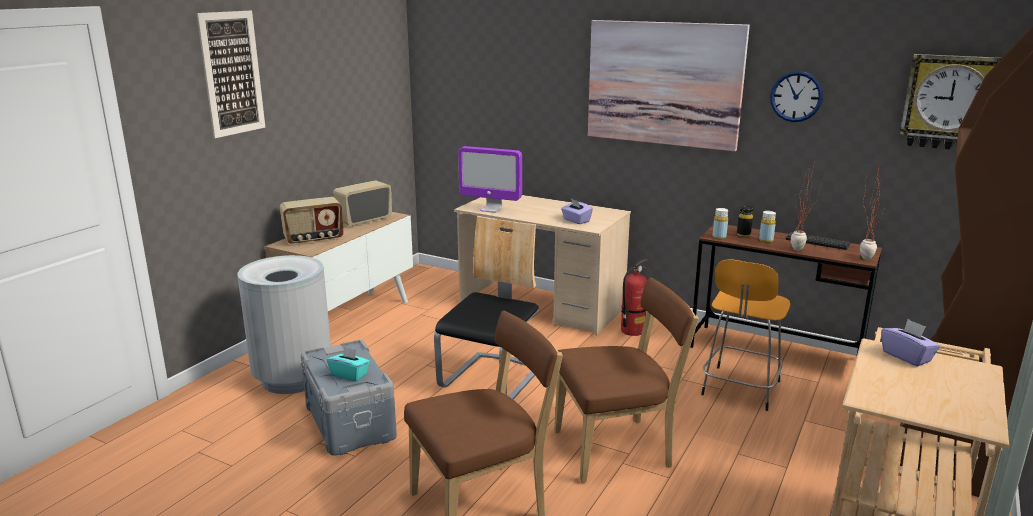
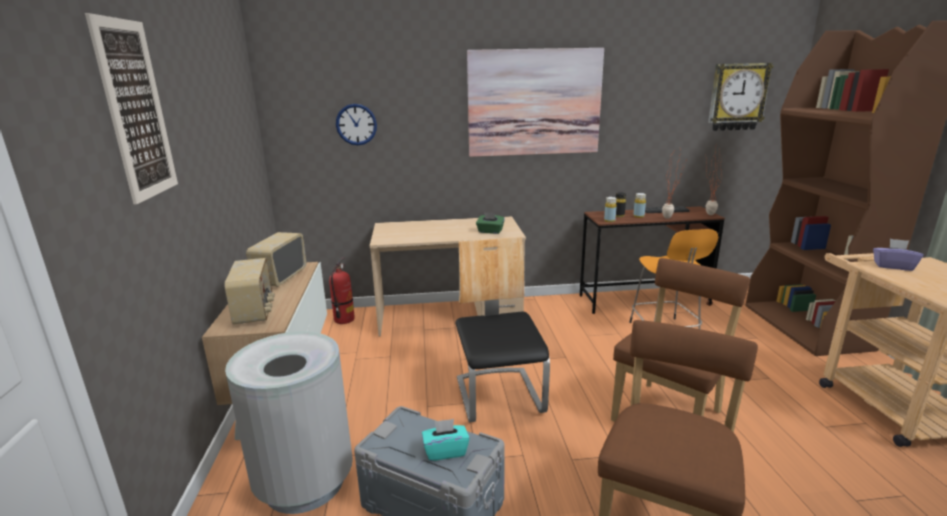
camera: 35 degrees left, 0 degrees up
radio [279,197,344,245] -> radio turned 45 degrees counterclockwise [225,258,275,324]
monitor [458,146,522,213] -> none
purple tissue box [561,199,593,224] -> green tissue box [476,212,505,234]
fire extinguisher [621,259,648,336] -> fire extinguisher moved to [329,257,355,324]
wall clock [770,71,823,122] -> wall clock moved to [336,104,377,145]

